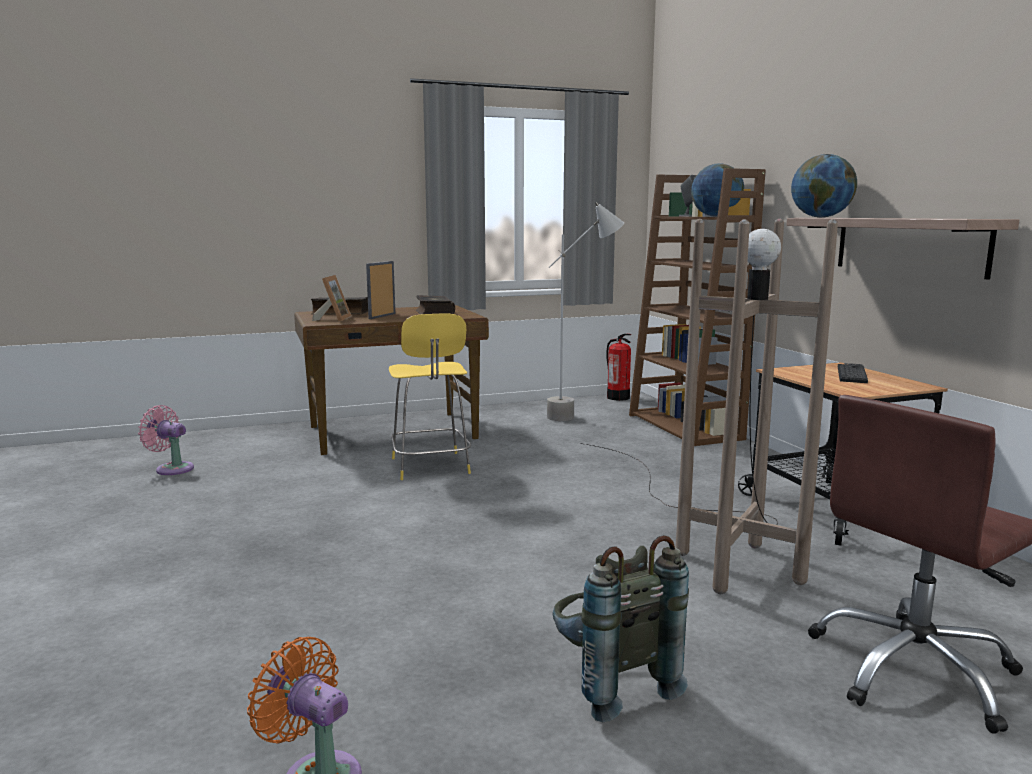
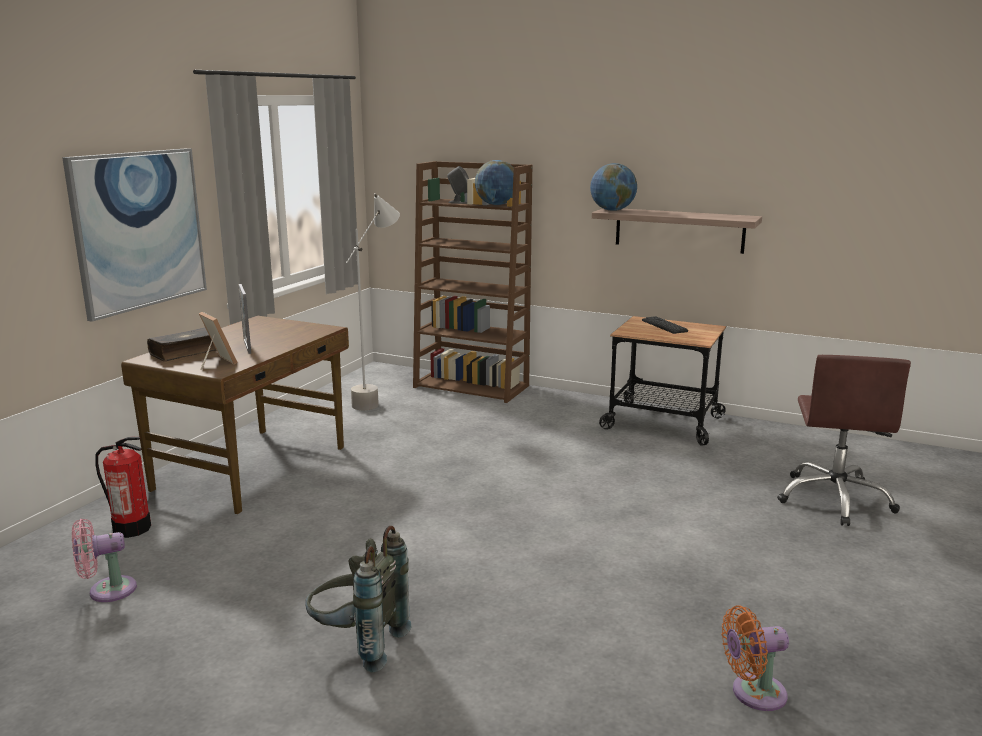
camera: 45 degrees left, 5 degrees up
yellow chair [389,313,471,480] -> none
book [416,295,455,314] -> none
grey backpack [552,535,689,722] -> grey backpack moved to [305,526,412,673]
brown floor lamp [580,219,838,594] -> none
fire extinguisher [606,334,631,401] -> fire extinguisher moved to [95,437,151,538]
none -> picture [62,148,207,322]

